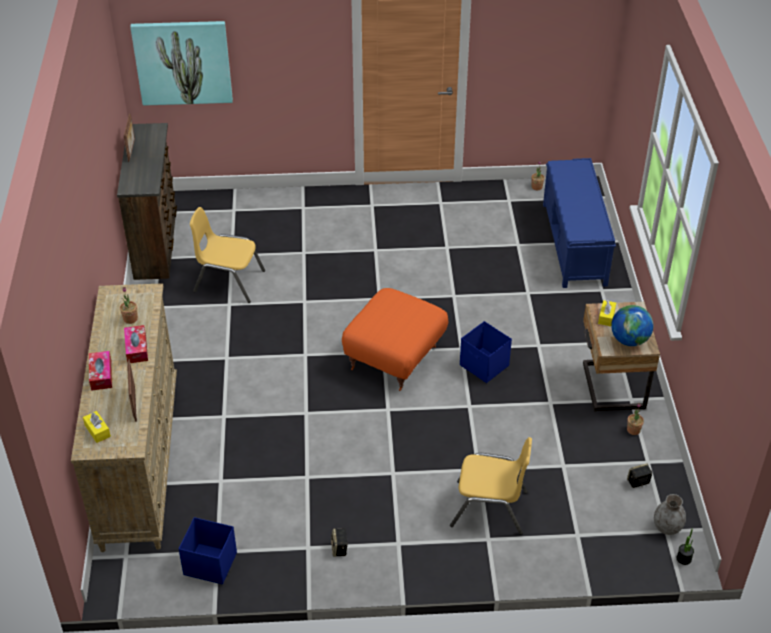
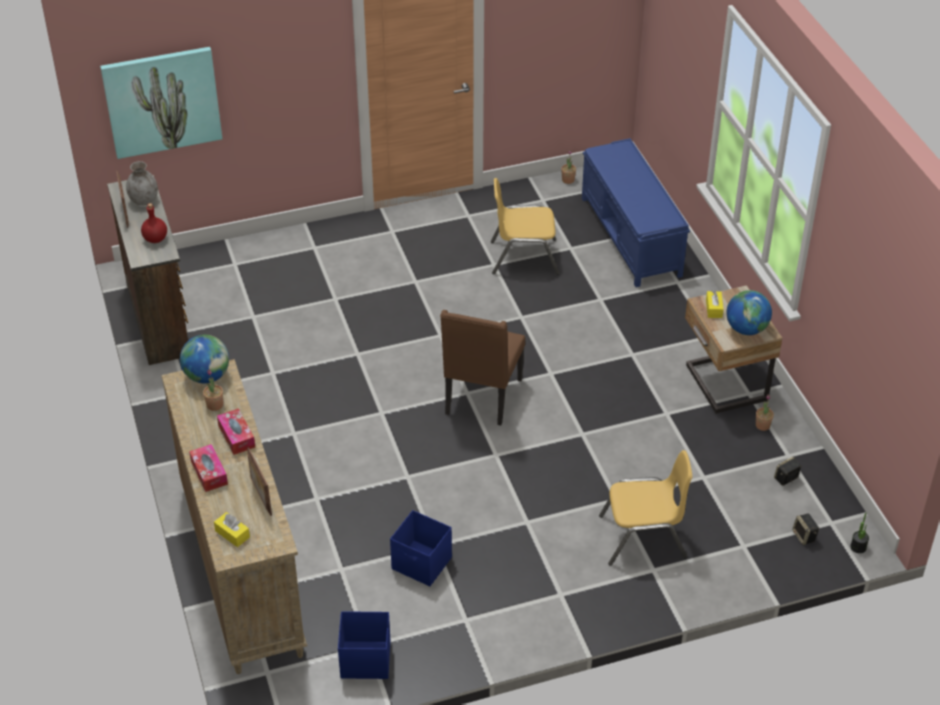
camera: 15 degrees left, 0 degrees up
yellow chair [190,207,265,303] -> yellow chair moved to [491,178,560,275]
speaker [331,528,348,557] -> speaker moved to [792,513,819,545]
orange ottoman [342,288,448,391] -> brown chair [440,310,525,425]
blue storage box [460,321,512,383] -> blue storage box moved to [390,510,452,586]
grey vase [654,494,686,535] -> grey vase moved to [126,161,158,205]
none -> red bottle [141,203,167,243]
none -> globe [180,335,229,383]

